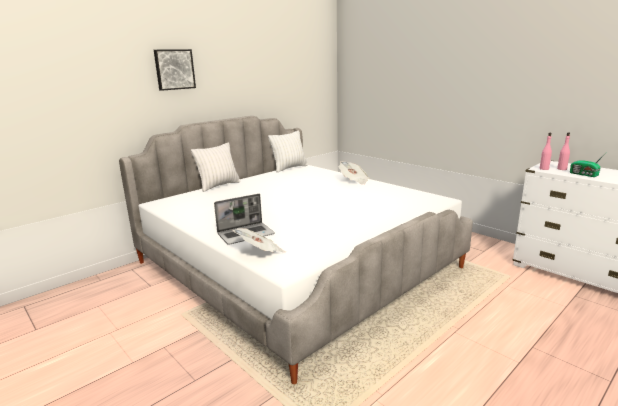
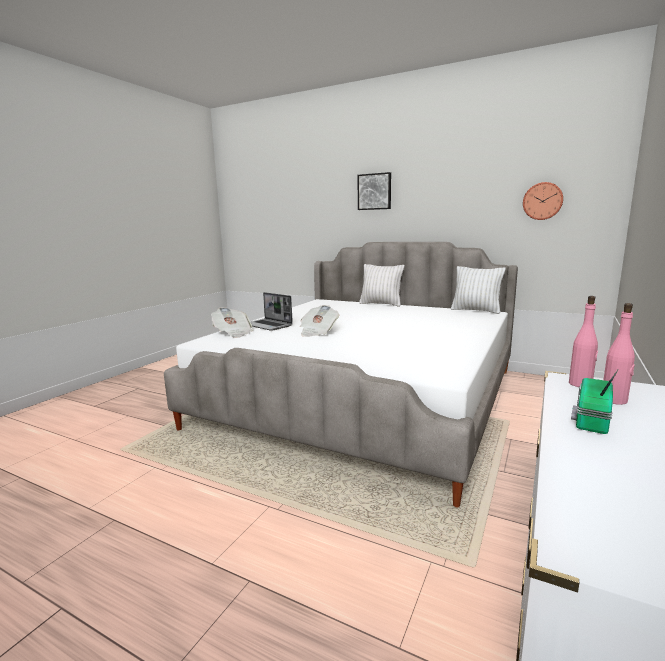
camera: 70 degrees right, 5 degrees down
newspaper [338,161,370,185] -> newspaper moved to [300,305,339,337]
none -> wall clock [523,182,563,220]

